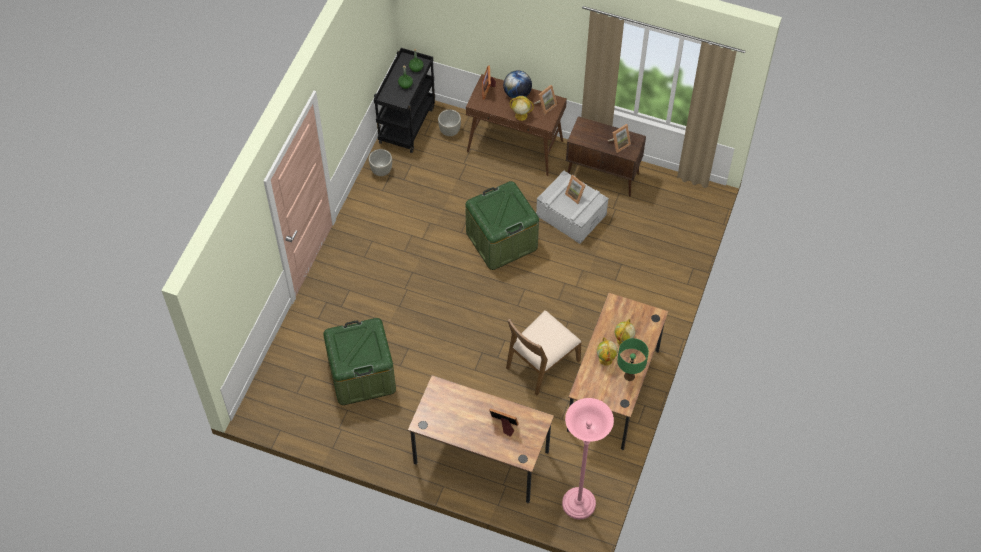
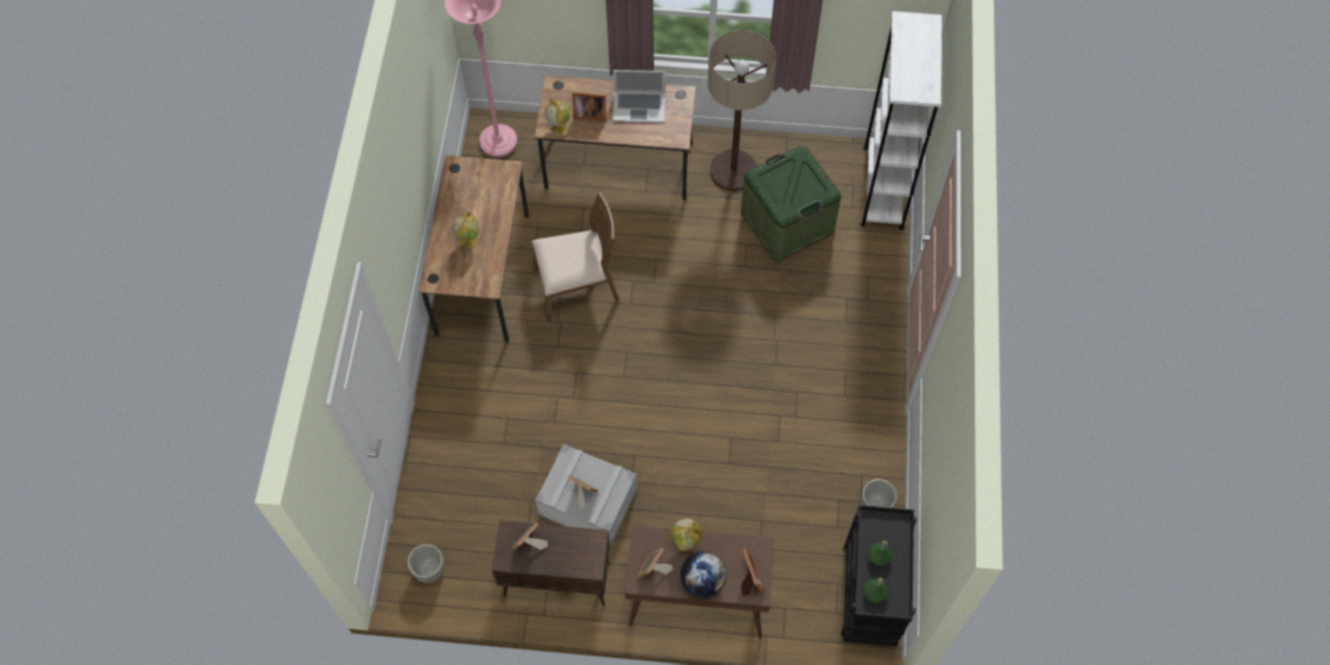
camera: 165 degrees right, 5 degrees up
grey planter [438,109,461,136] -> grey planter moved to [407,544,444,583]
green storage box [465,181,539,270] -> none
brown chair [506,310,582,395] -> brown chair turned 45 degrees clockwise [532,192,619,321]
globe [597,338,618,366] -> globe moved to [545,99,570,134]
green table lamp [617,338,649,381] -> none
none -> laptop [613,70,665,123]
none -> floor lamp [707,30,776,191]
none -> white bookcase [860,11,942,230]

